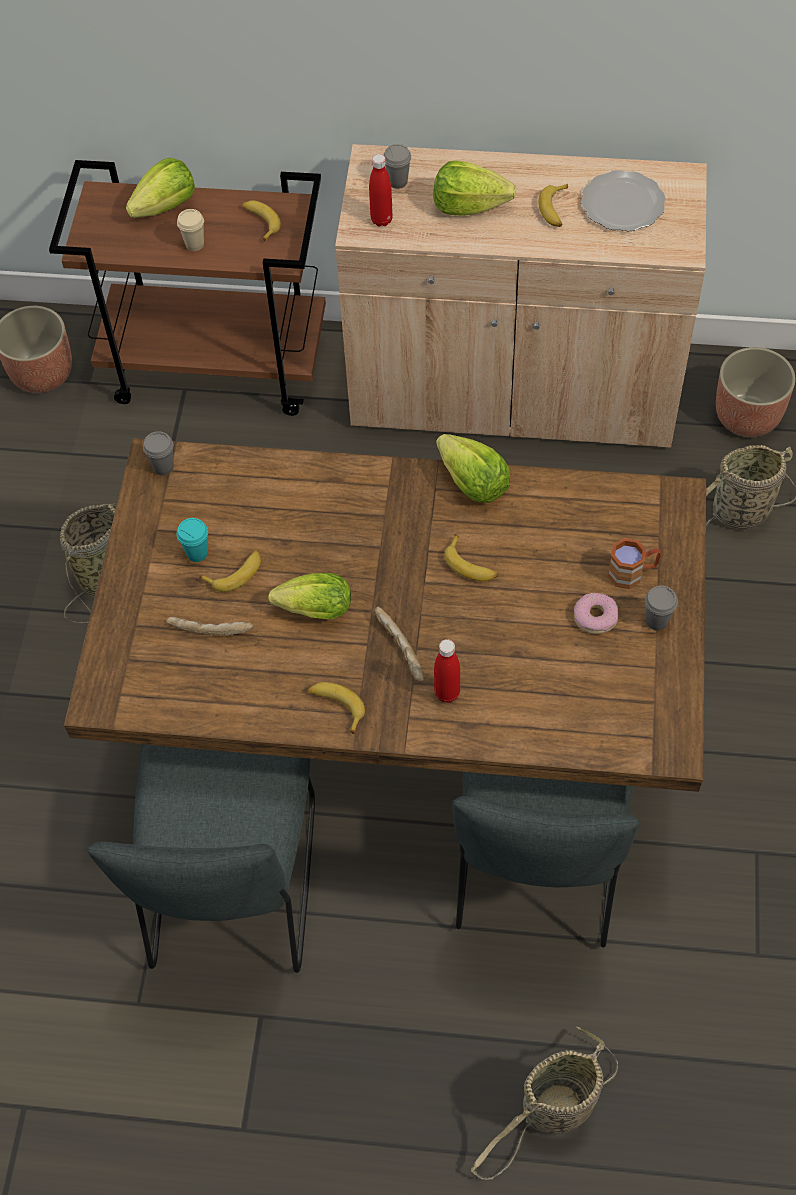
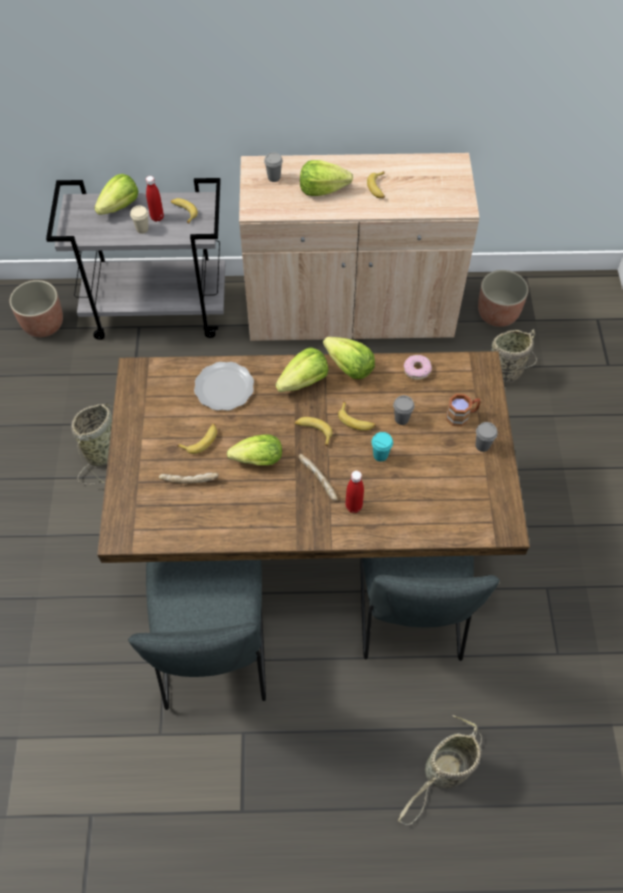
camera: 10 degrees left, 0 degrees up
brown cart [49,160,326,416] -> grey cart [46,178,225,340]
grey cup [143,431,174,475] -> grey cup moved to [393,395,414,425]
turquoise cup [177,518,208,562] -> turquoise cup moved to [371,432,393,462]
banana [308,682,365,734] -> banana moved to [294,417,333,447]
red bottle [369,154,393,227] -> red bottle moved to [146,176,164,222]
donut [574,593,619,634] -> donut moved to [404,355,432,380]
plate [581,170,665,231] -> plate moved to [194,362,254,411]
none -> lettuce [275,347,328,392]

